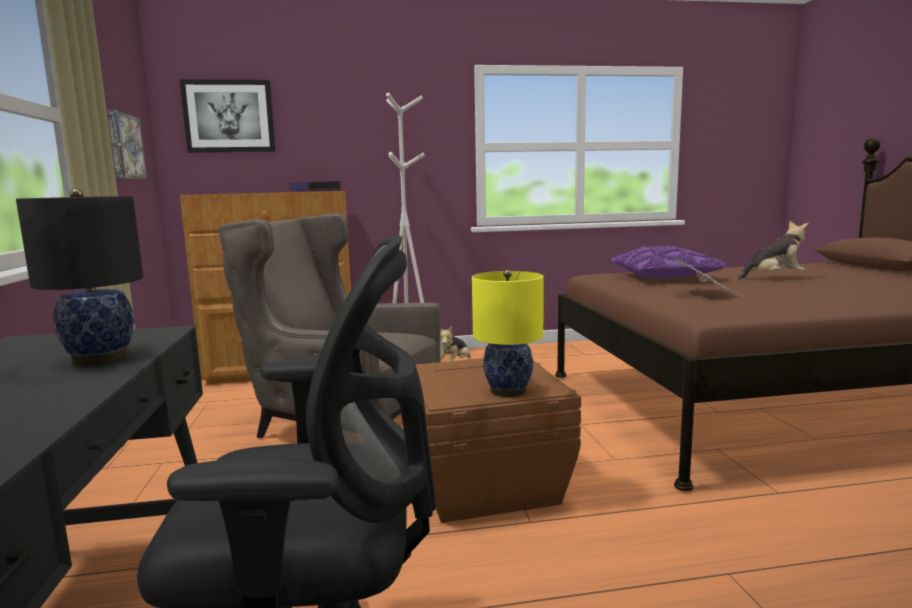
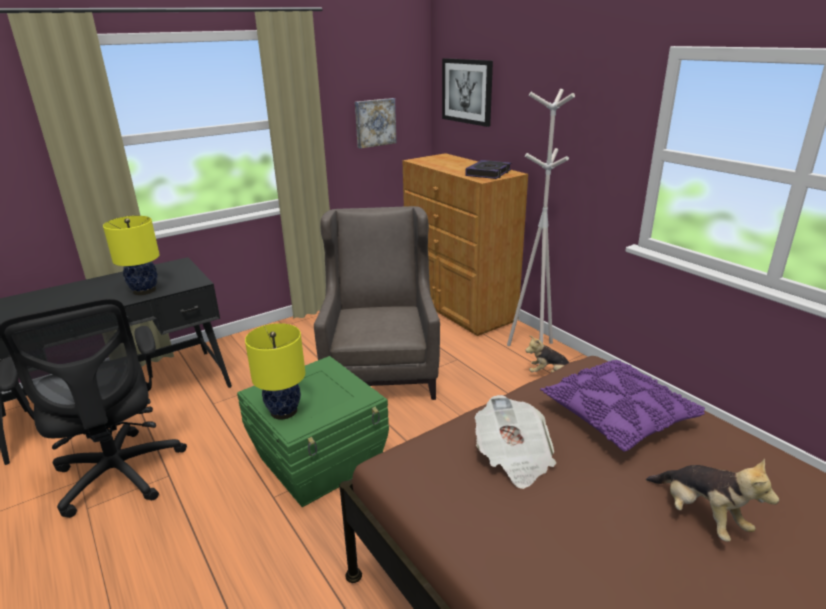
camera: 65 degrees right, 15 degrees up
black table lamp [16,189,143,366] -> yellow table lamp [103,216,160,295]
brown storage box [415,358,581,523] -> green storage box [237,356,389,507]

